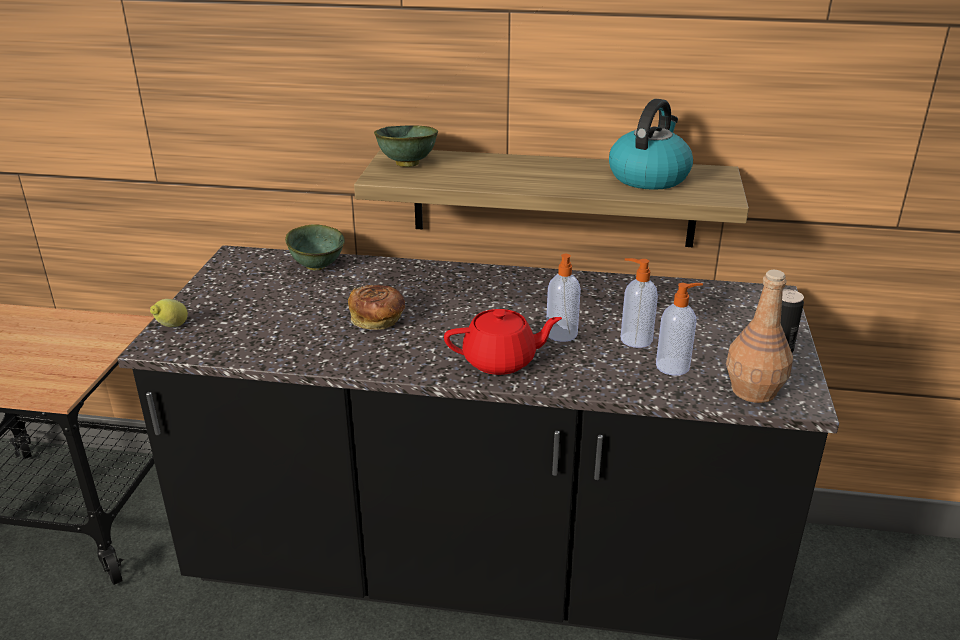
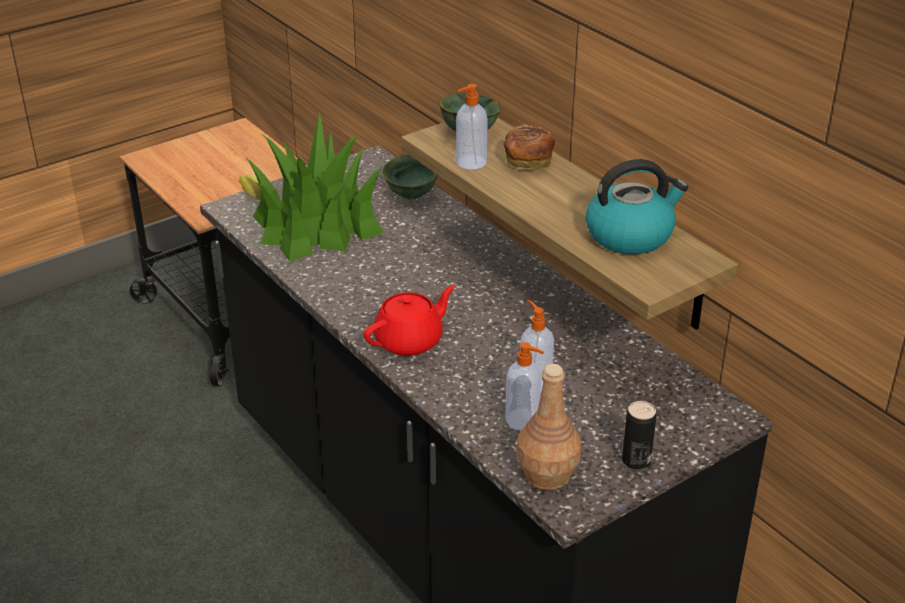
camera: 45 degrees right, 5 degrees up
bread [348,285,405,330] -> bread moved to [502,124,555,170]
red teapot [444,309,562,375] -> red teapot turned 75 degrees counterclockwise [364,285,455,356]
soap dispenser [546,254,581,342] -> soap dispenser moved to [456,84,488,170]
none -> potted plant [246,113,384,262]

